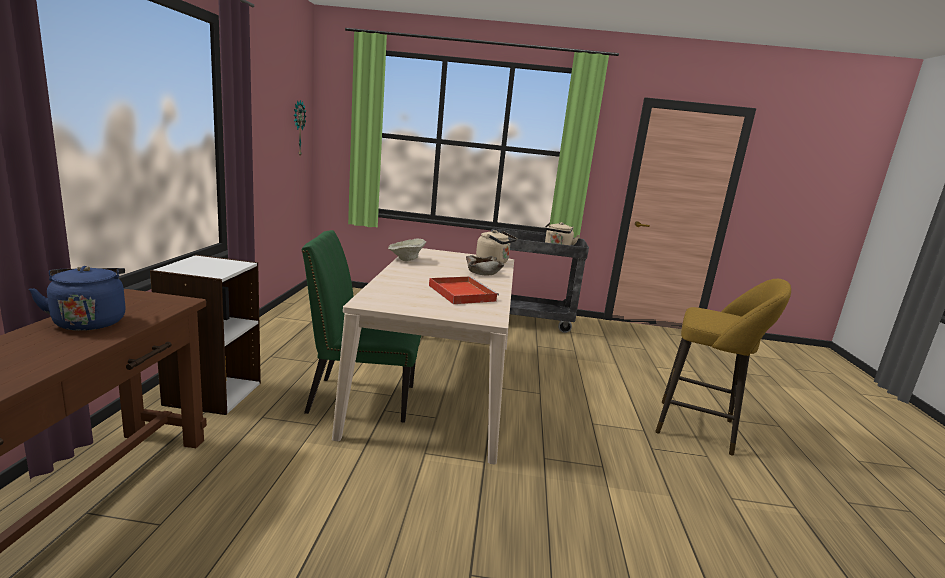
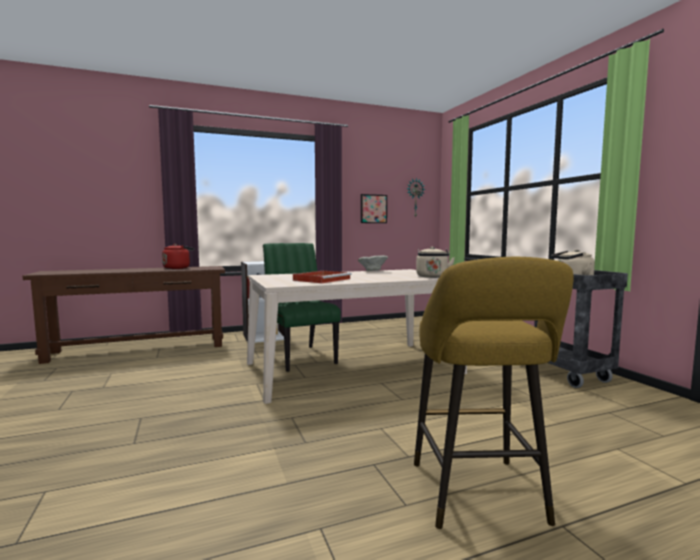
camera: 65 degrees right, 10 degrees down
blue kettle [29,266,126,331] -> red kettle [162,244,194,269]
beige bowl [466,255,504,275] -> none
none -> picture [361,194,387,223]

